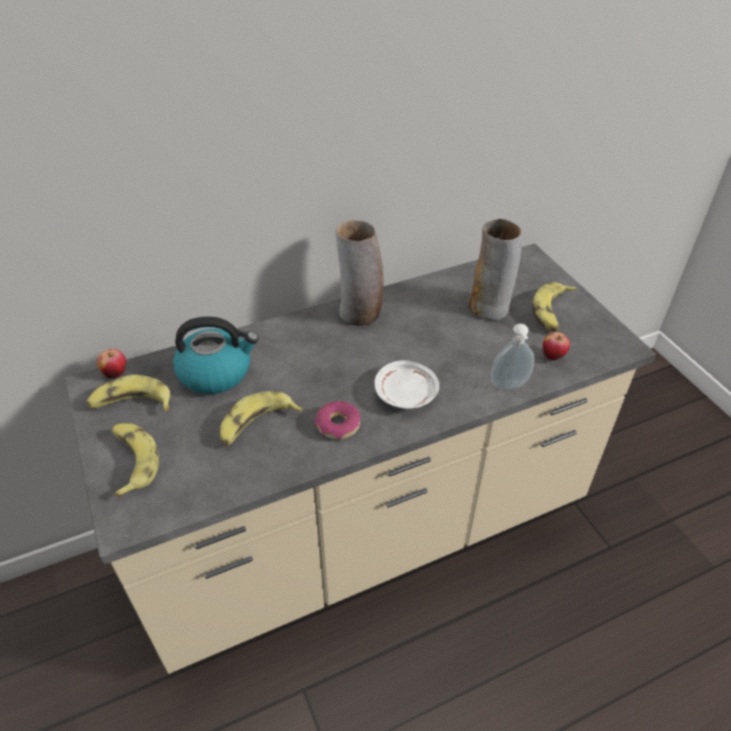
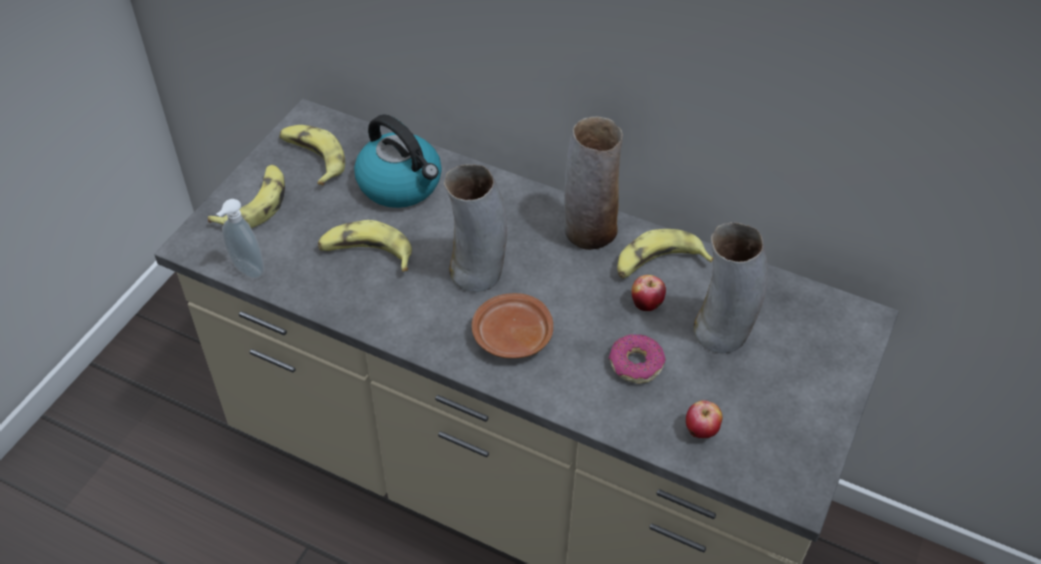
camera: 50 degrees right, 5 degrees up
apple [97,349,126,378] -> apple moved to [632,275,666,311]
donut [315,401,360,439] -> donut moved to [608,334,666,384]
white plate [374,360,439,409] -> brown plate [472,293,553,358]
soap dispenser [491,324,534,390] -> soap dispenser moved to [217,199,264,279]
banana [532,282,577,332] -> banana moved to [617,229,713,279]
none -> vase [444,164,507,292]

